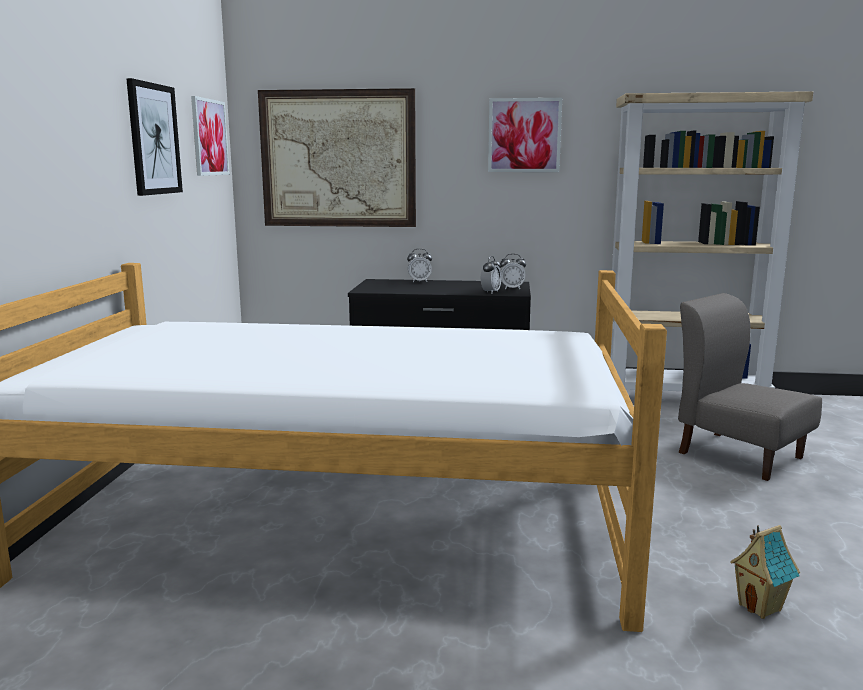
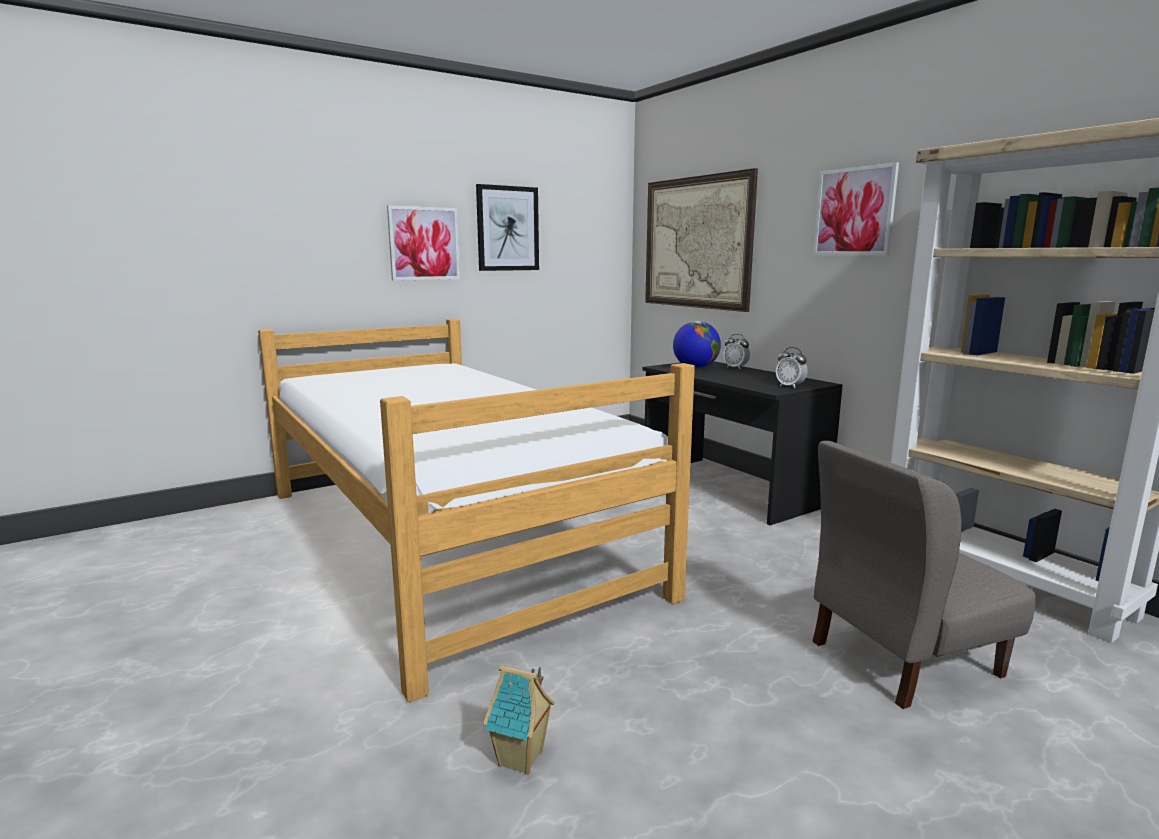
camera: 50 degrees right, 0 degrees up
picture [191,96,230,176] -> picture moved to [387,205,460,281]
alarm clock [481,256,501,293] -> none
grey chair [678,293,822,481] -> grey chair turned 120 degrees counterclockwise [812,441,1035,709]
none -> globe [673,321,721,369]

